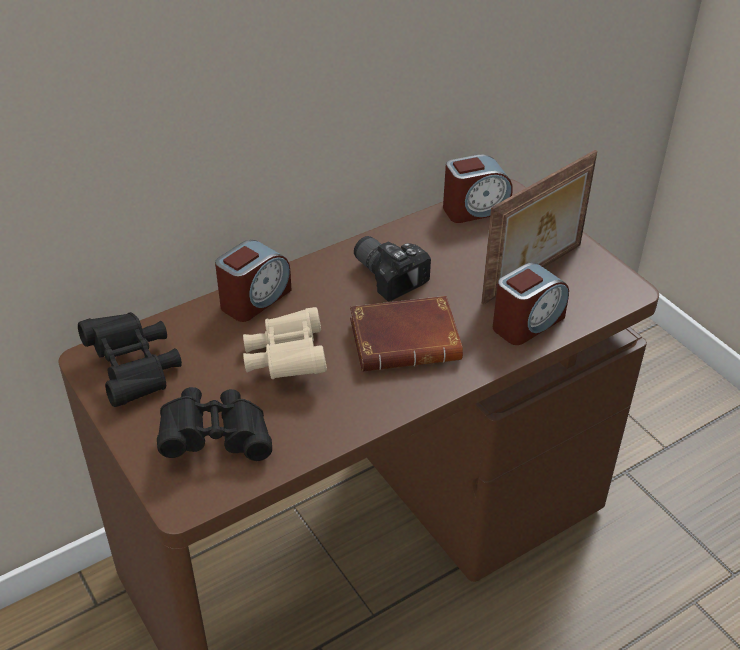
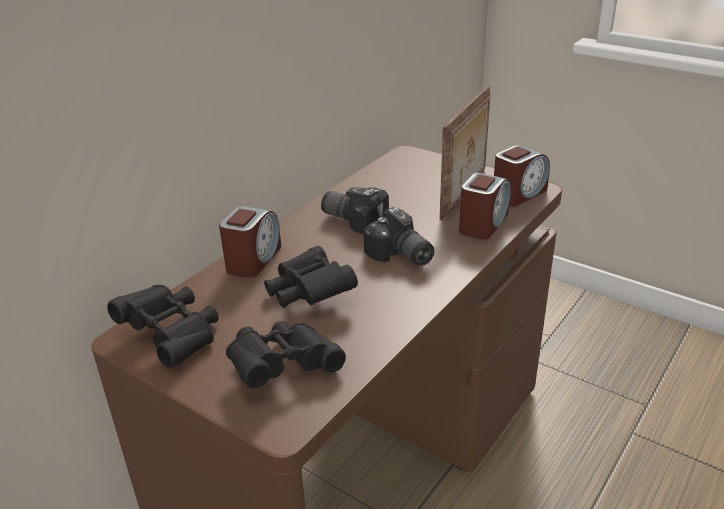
camera: 20 degrees left, 10 degrees down
beige binoculars [243,307,327,379] -> black binoculars [264,246,358,308]
brown book [350,296,463,371] -> camera [363,207,434,266]
alarm clock [443,154,513,223] -> alarm clock moved to [494,145,550,207]

